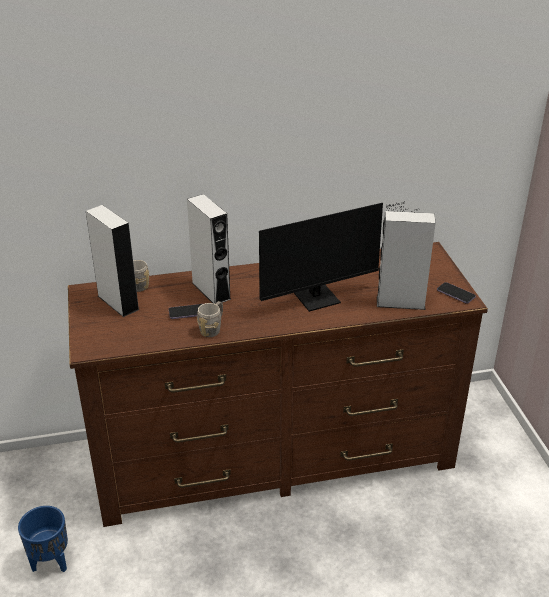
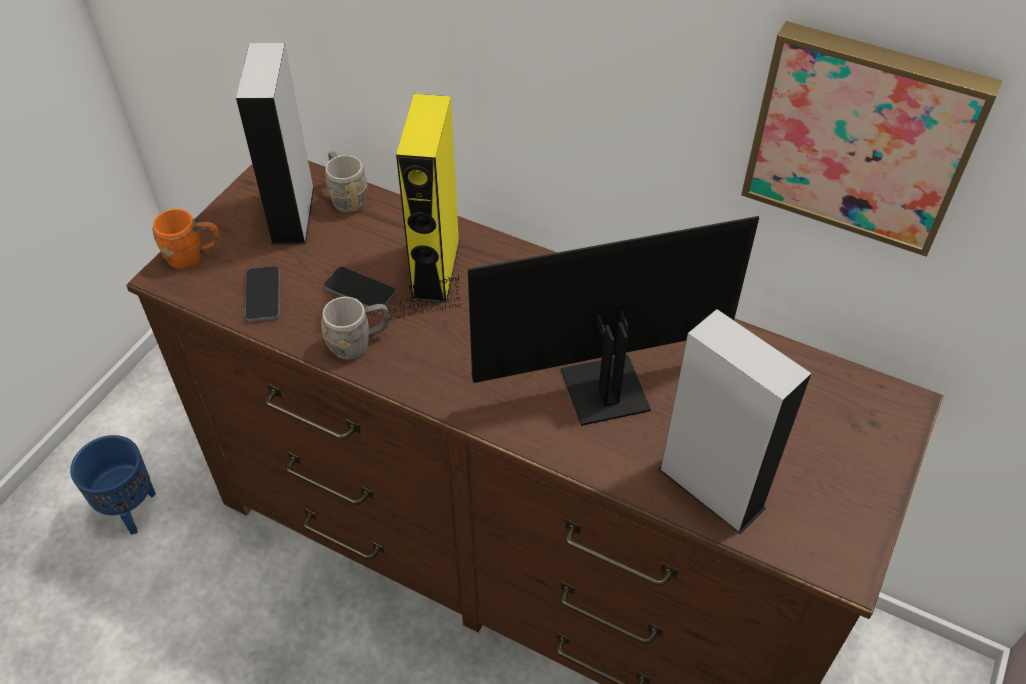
camera: 40 degrees right, 15 degrees up
grey speaker [187,194,231,304] -> yellow speaker [396,94,460,304]
monitor [259,202,418,312] -> monitor turned 150 degrees clockwise [370,216,759,426]
phone [437,282,476,304] -> phone moved to [245,266,280,321]
none -> orange mug [152,209,220,269]
none -> picture [741,21,1002,257]

